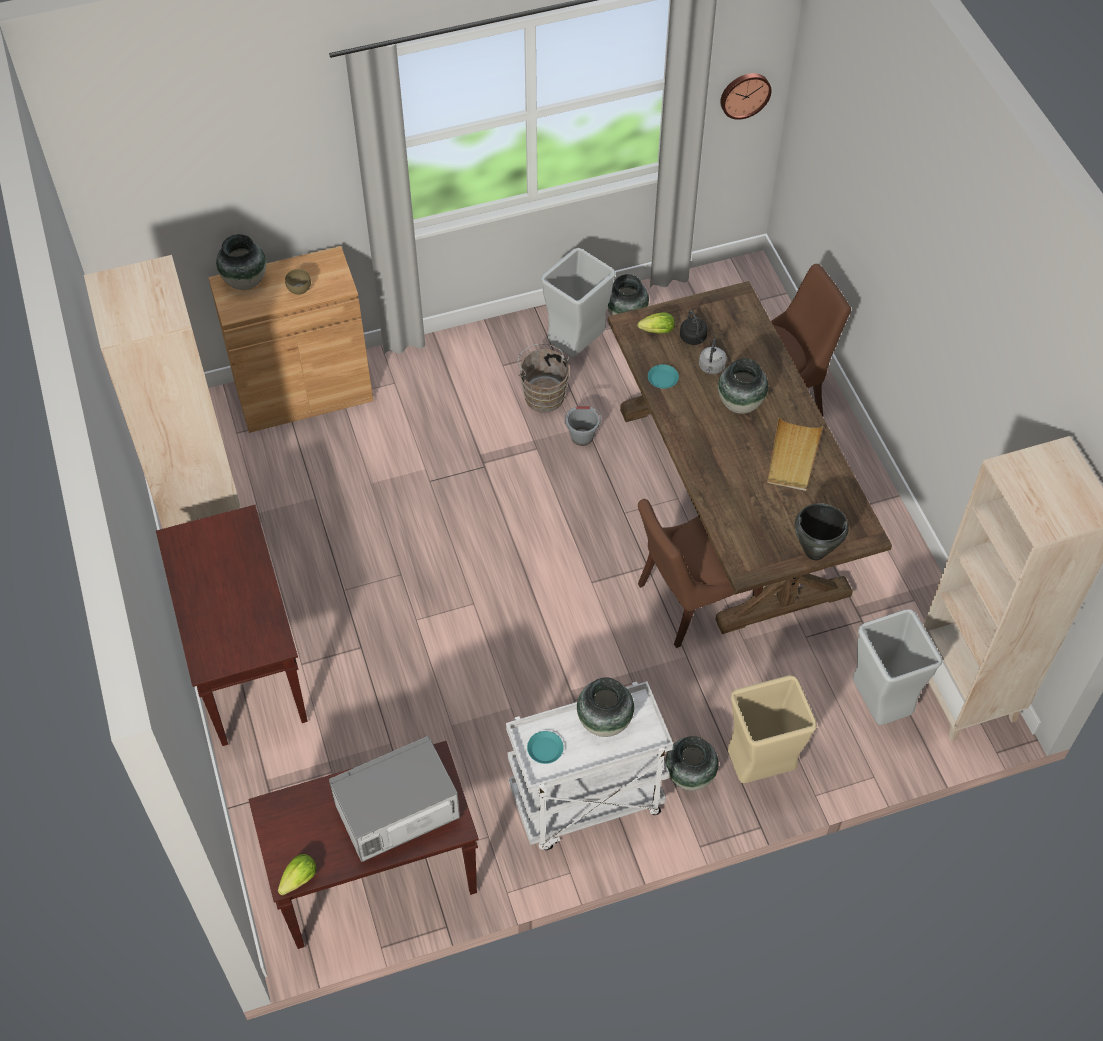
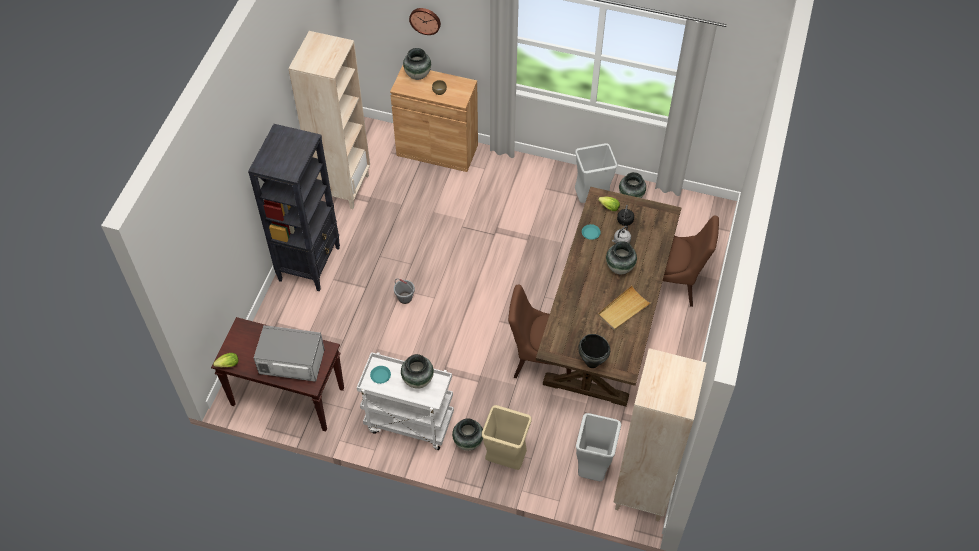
camera: 35 degrees right, 0 degrees up
brown console table [156,505,308,746] -> black bookcase [248,124,340,291]
brown bucket [517,344,569,412] -> none
grey bucket [564,406,601,446] -> grey bucket moved to [394,279,415,304]
wall clock [720,73,771,120] -> wall clock moved to [409,8,441,35]

